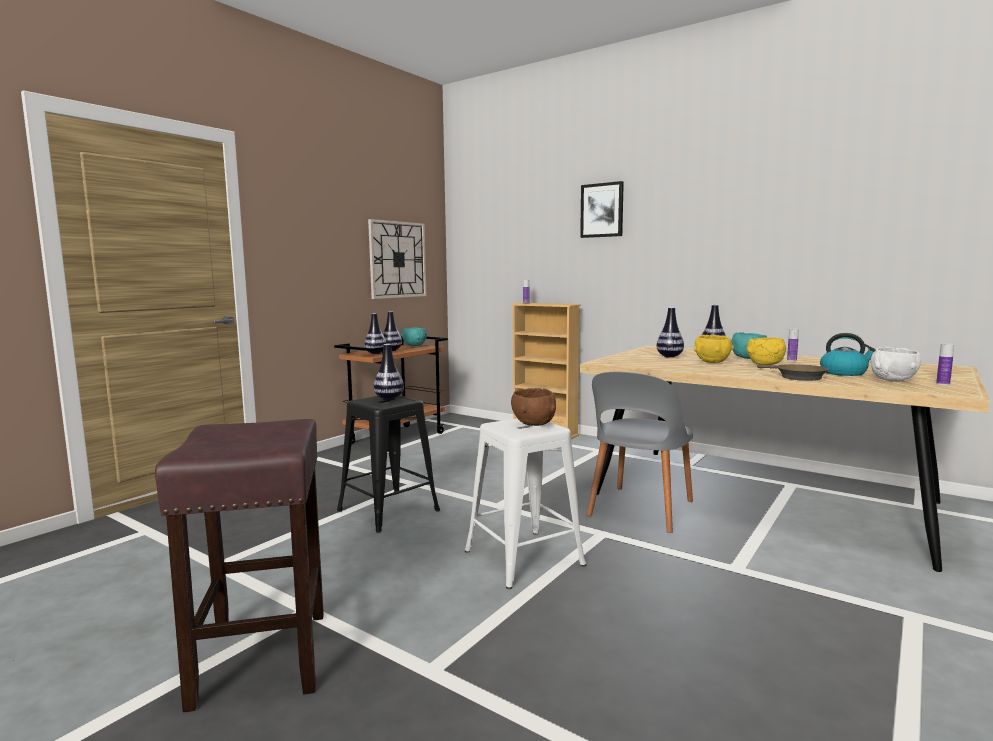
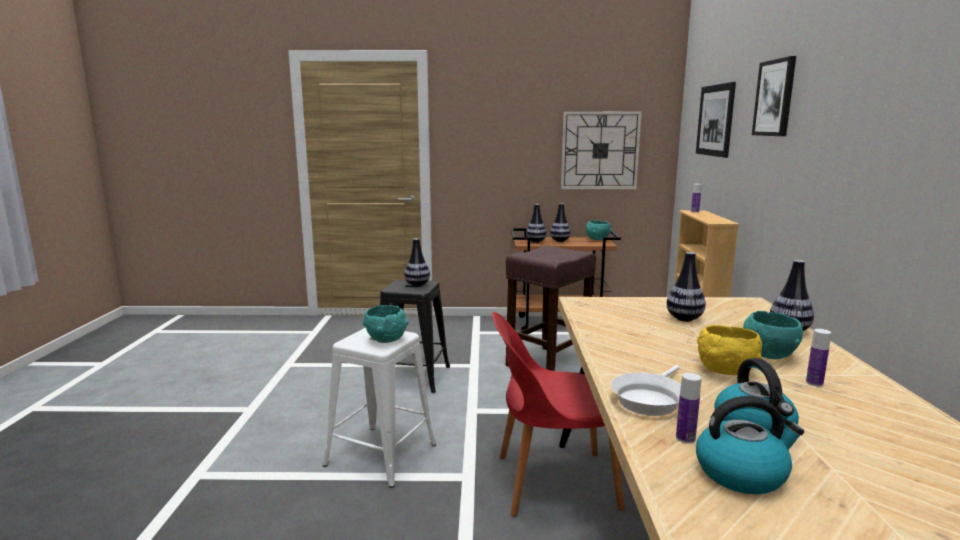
camera: 55 degrees right, 5 degrees up
brown stool [155,419,324,712] -> brown stool moved to [506,246,596,371]
brown bowl [511,388,556,426] -> turquoise bowl [362,305,408,343]
grey chair [587,372,693,533] -> red chair [492,312,625,517]
yellow bowl [694,335,734,363] -> none
brown frying pan [757,364,829,381] -> white frying pan [610,365,681,416]
white bowl [871,347,921,382] -> kettle [696,396,804,494]
bottle [936,343,954,385] -> bottle moved to [676,373,701,443]
none -> picture [696,82,736,158]

